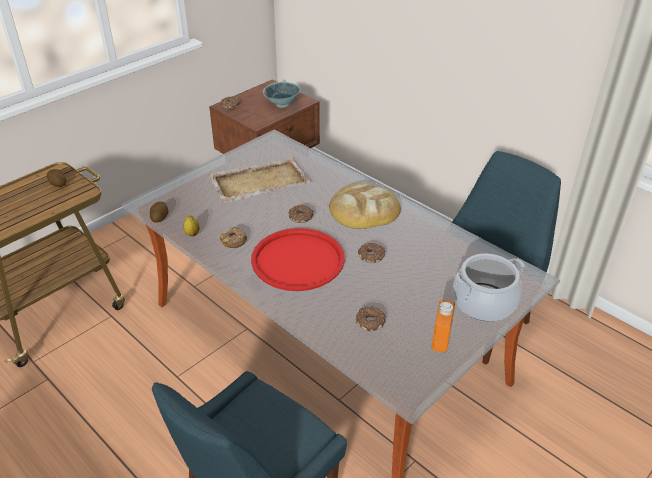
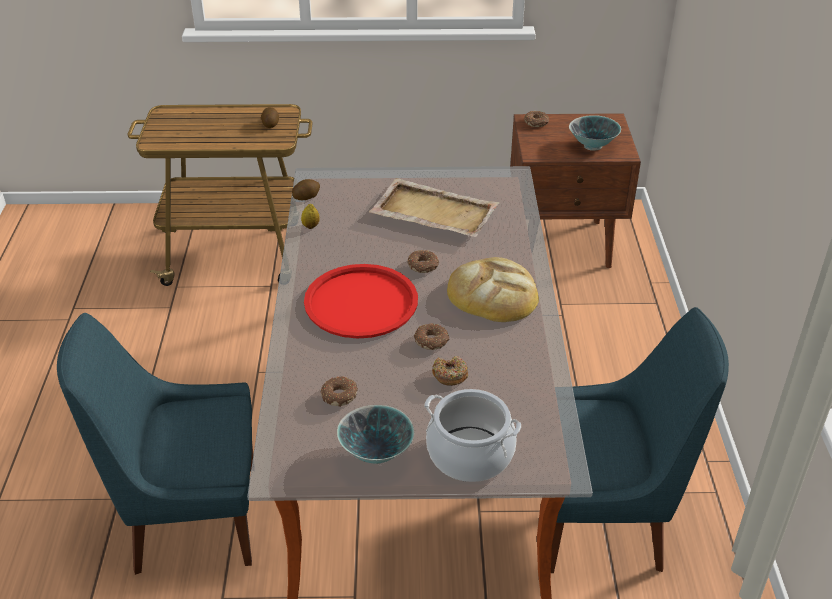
camera: 45 degrees right, 0 degrees up
donut [220,227,247,248] -> donut moved to [432,356,468,386]
orange bottle [432,300,455,353] -> bowl [337,405,414,464]

